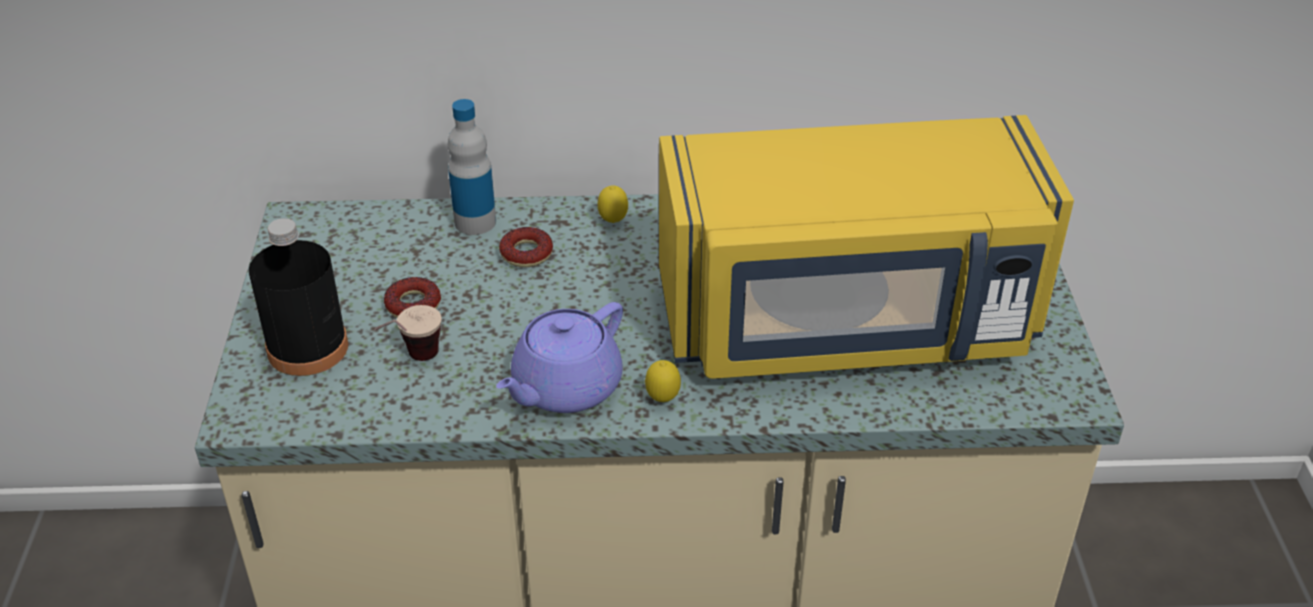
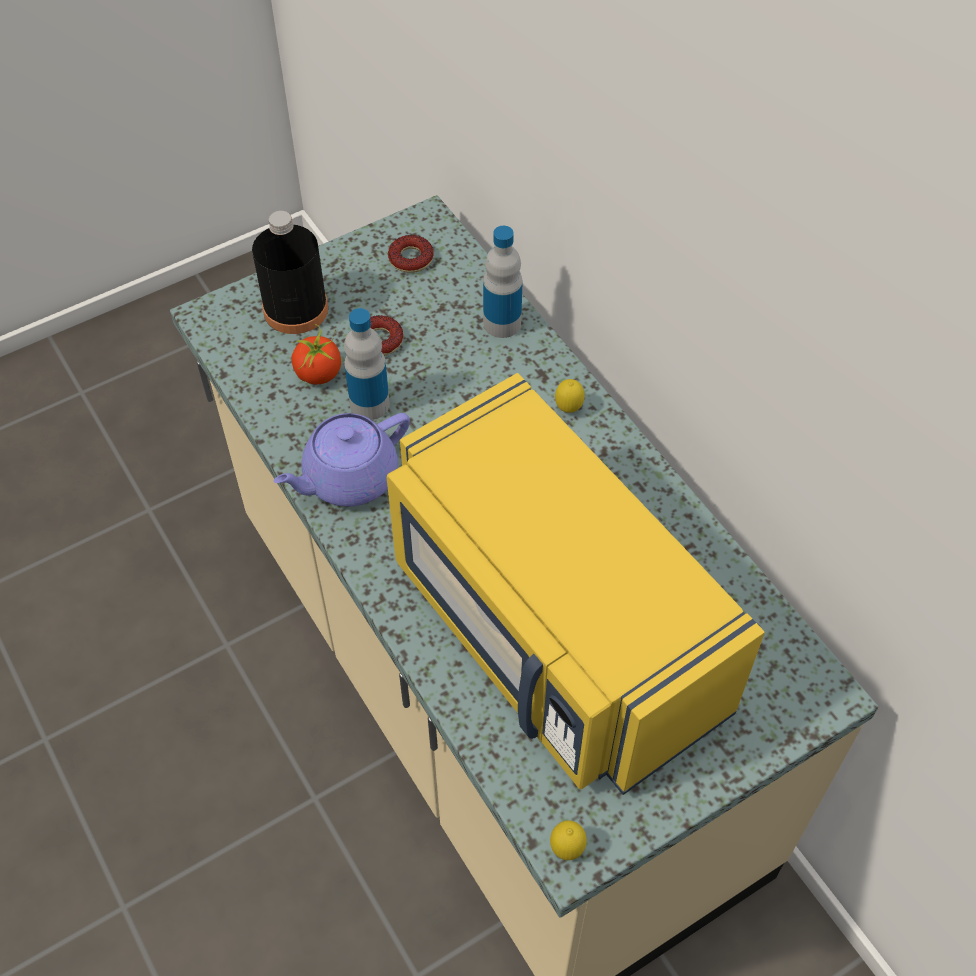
camera: 60 degrees right, 15 degrees up
cup [374,305,442,361] -> tomato [292,325,341,384]
purple teapot [496,302,623,413] -> purple teapot turned 45 degrees counterclockwise [274,413,410,507]
donut [499,227,553,267] -> donut moved to [388,235,434,273]
lemon [645,360,681,402] -> lemon moved to [550,820,587,860]
none -> bottle [344,308,390,420]

